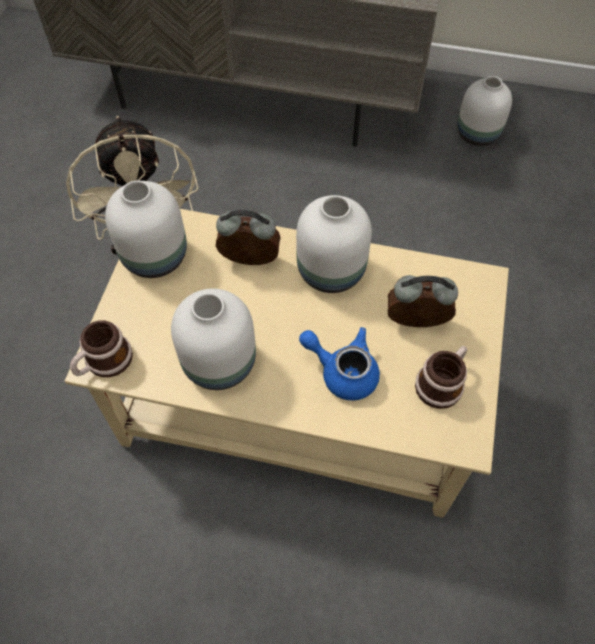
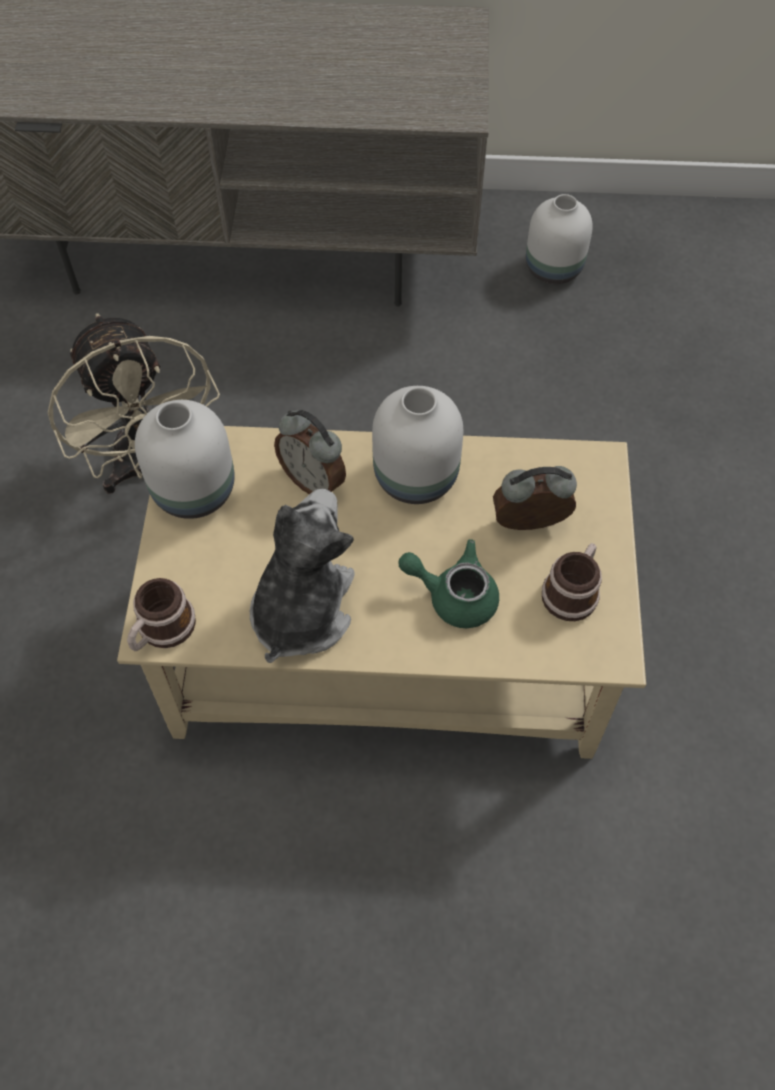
camera: 10 degrees left, 0 degrees up
white vase [171,289,256,390] -> plush toy [250,489,354,663]
alarm clock [216,210,281,265] -> alarm clock turned 135 degrees counterclockwise [274,410,346,494]
blue teapot [299,327,380,400] -> green teapot [398,539,499,628]

